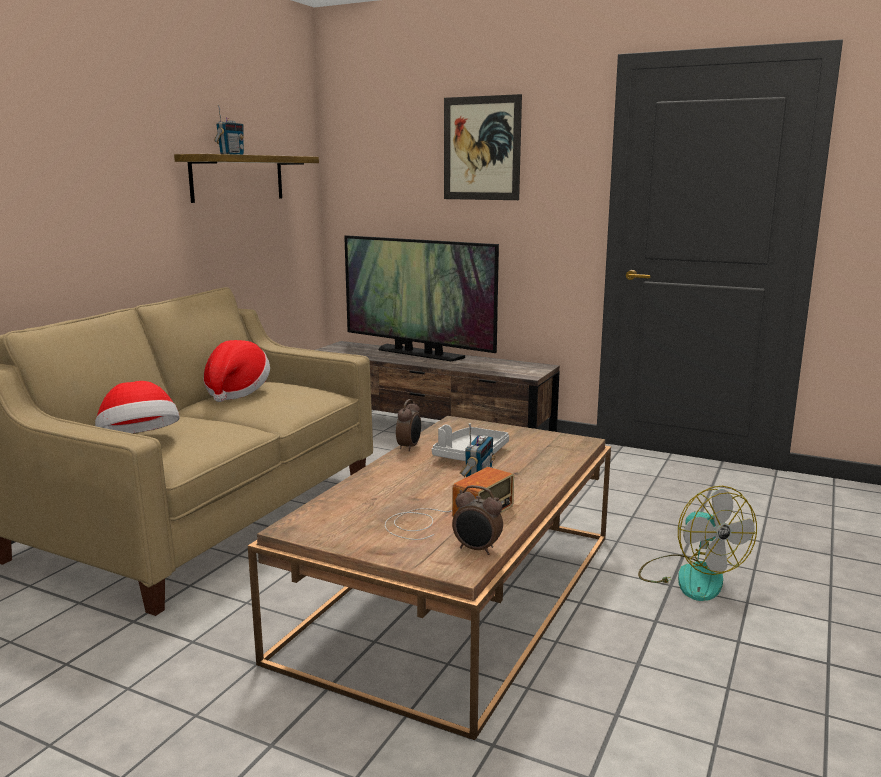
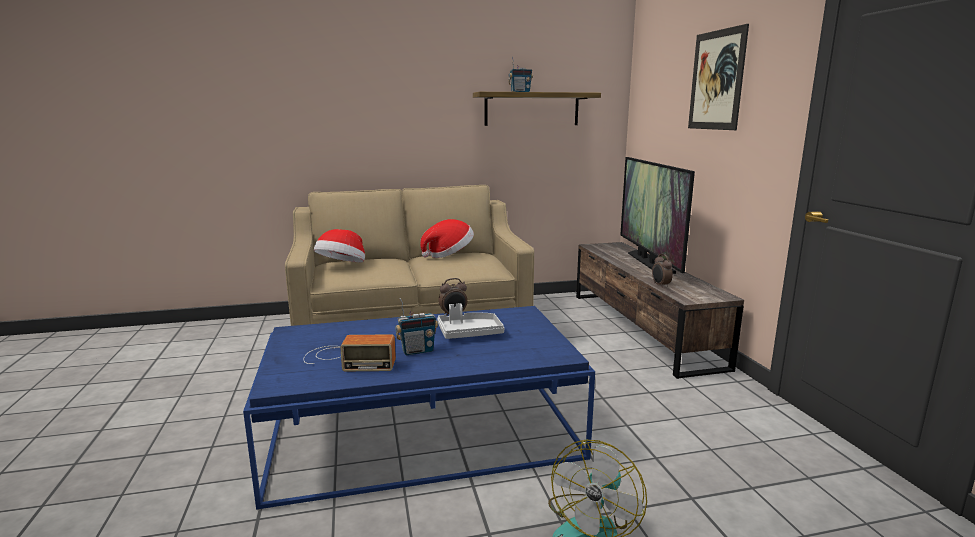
camera: 50 degrees right, 0 degrees up
brown coffee table [248,416,611,741] -> blue coffee table [243,306,595,510]
alarm clock [452,485,503,555] -> alarm clock moved to [652,254,673,288]

